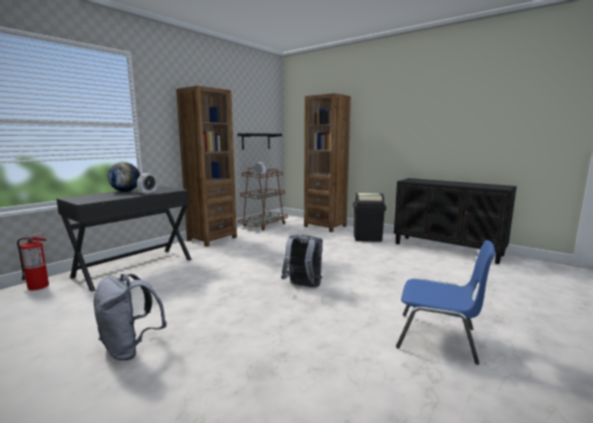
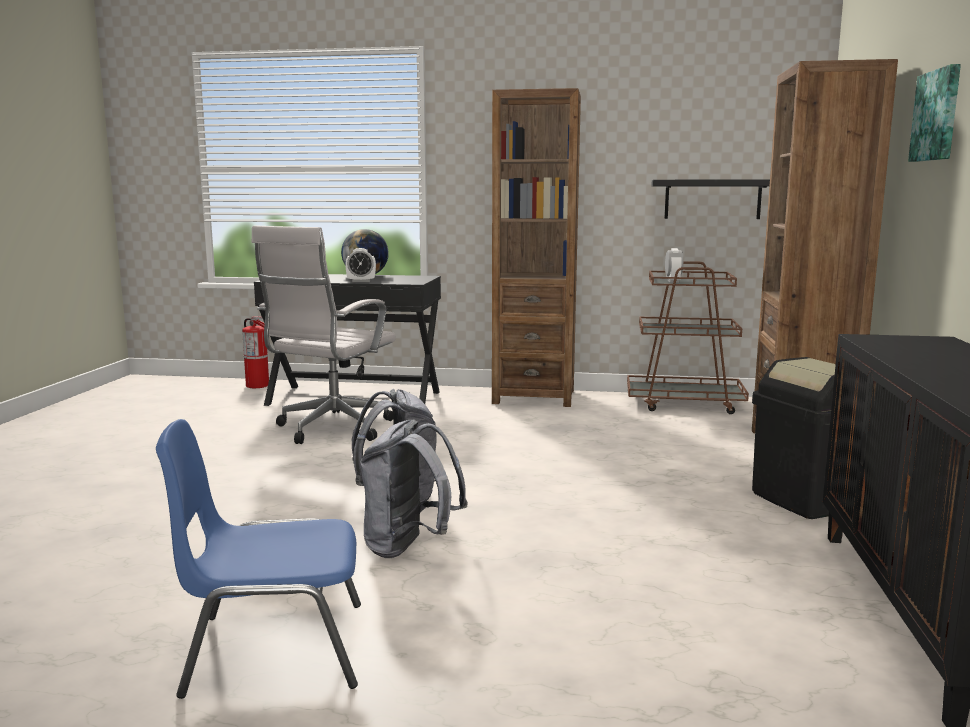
camera: 60 degrees right, 0 degrees up
grey backpack [93,274,167,360] -> grey backpack moved to [360,419,468,558]
blue chair [396,240,495,365] -> blue chair turned 90 degrees clockwise [156,419,361,699]
none -> white office chair [252,226,396,444]
none -> picture [908,64,961,162]

